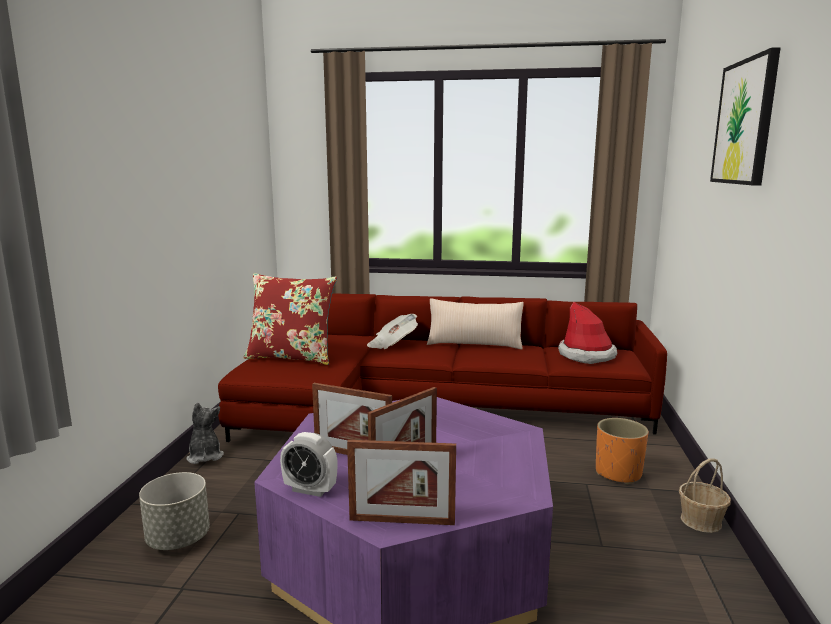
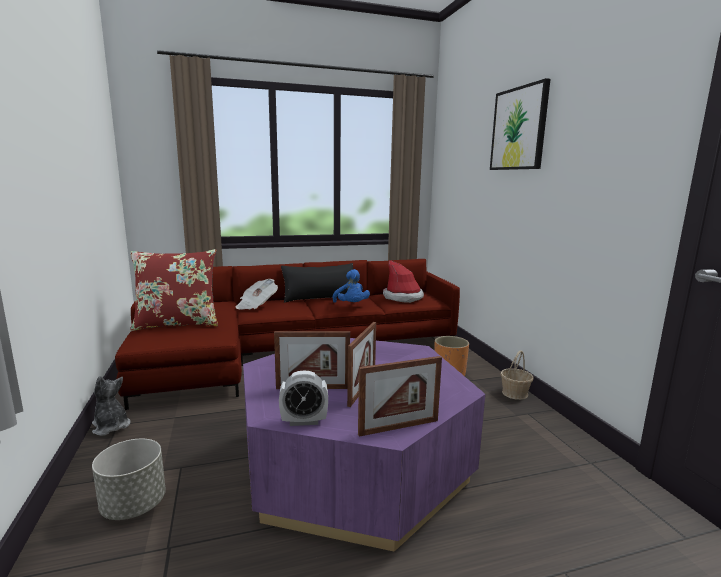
camera: 25 degrees left, 0 degrees up
beige pillow [427,298,524,350] -> black pillow [281,263,353,303]
none -> blue plush toy [333,269,370,303]

